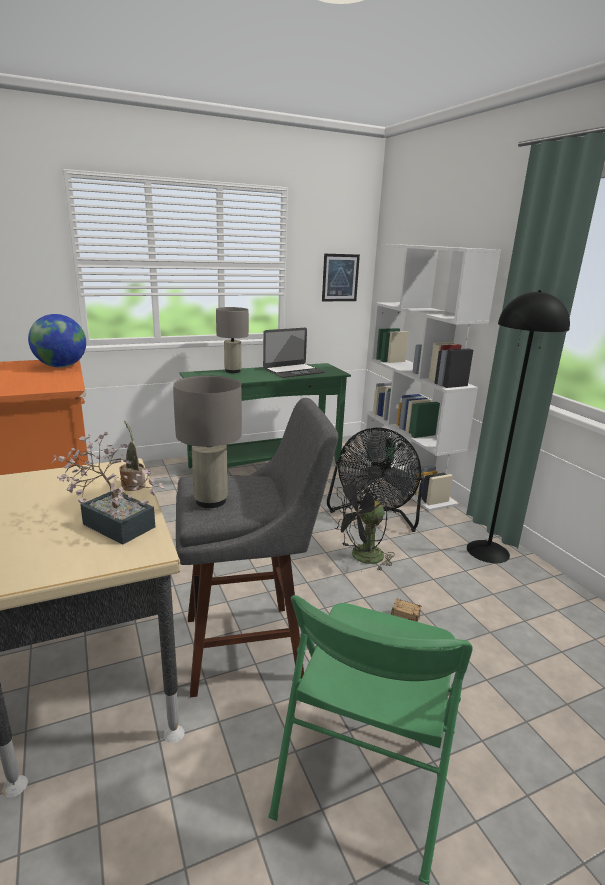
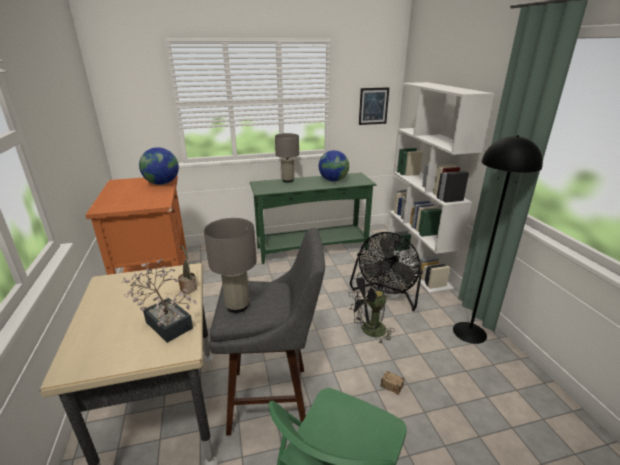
camera: 10 degrees right, 5 degrees up
laptop [263,328,325,378] -> globe [319,150,349,182]

